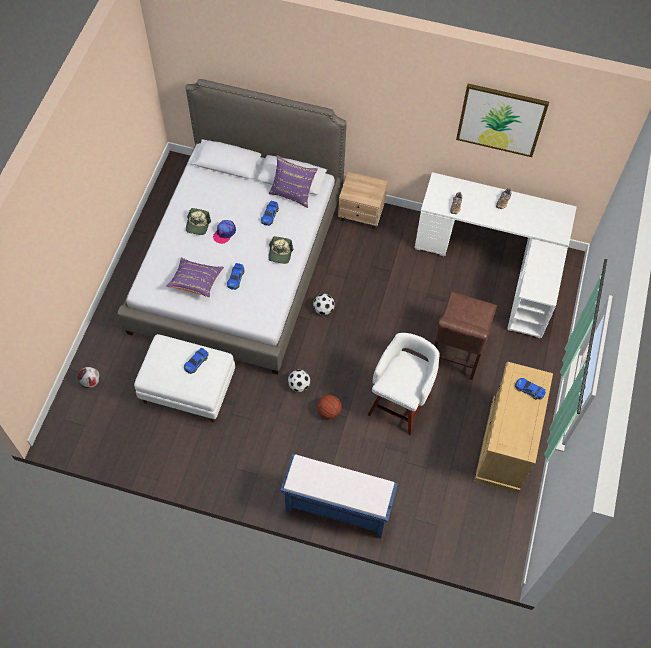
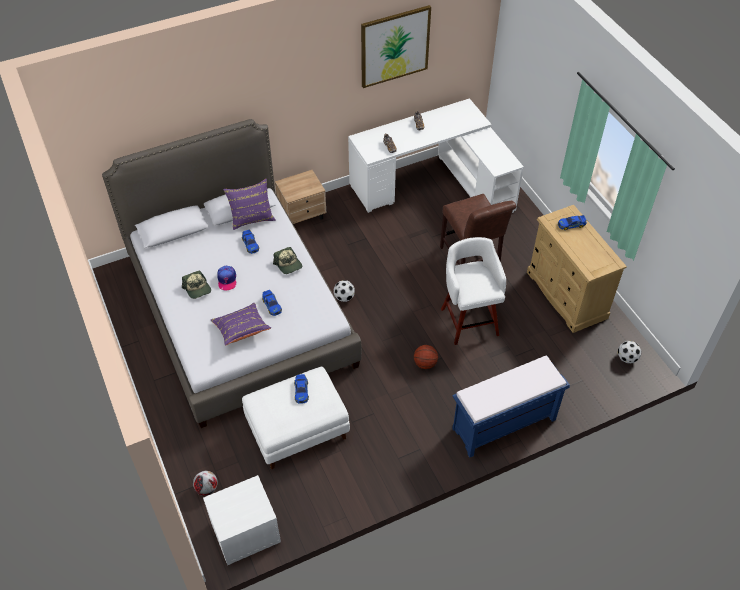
camera: 40 degrees left, 10 degrees down
football [288,370,310,392] -> football moved to [618,341,641,363]
none -> white nightstand [203,475,281,565]

